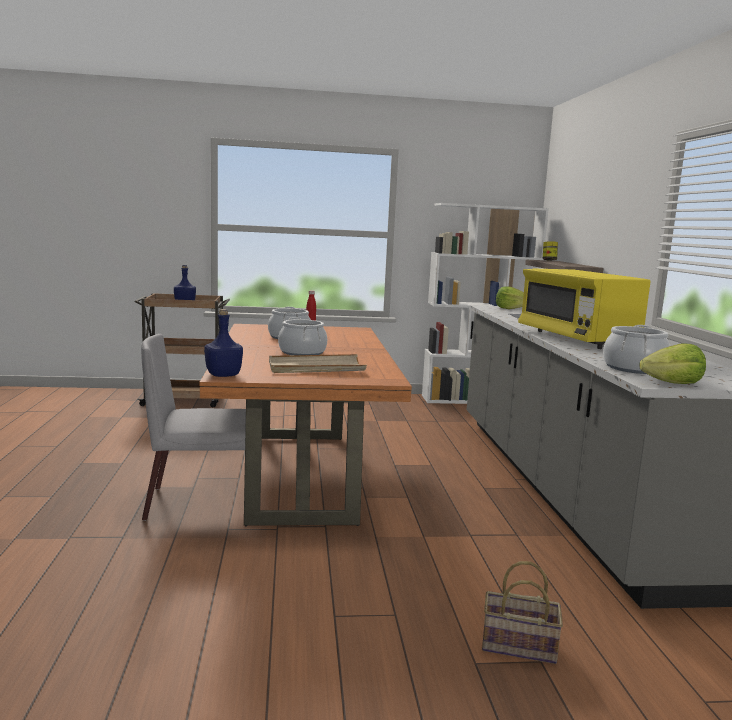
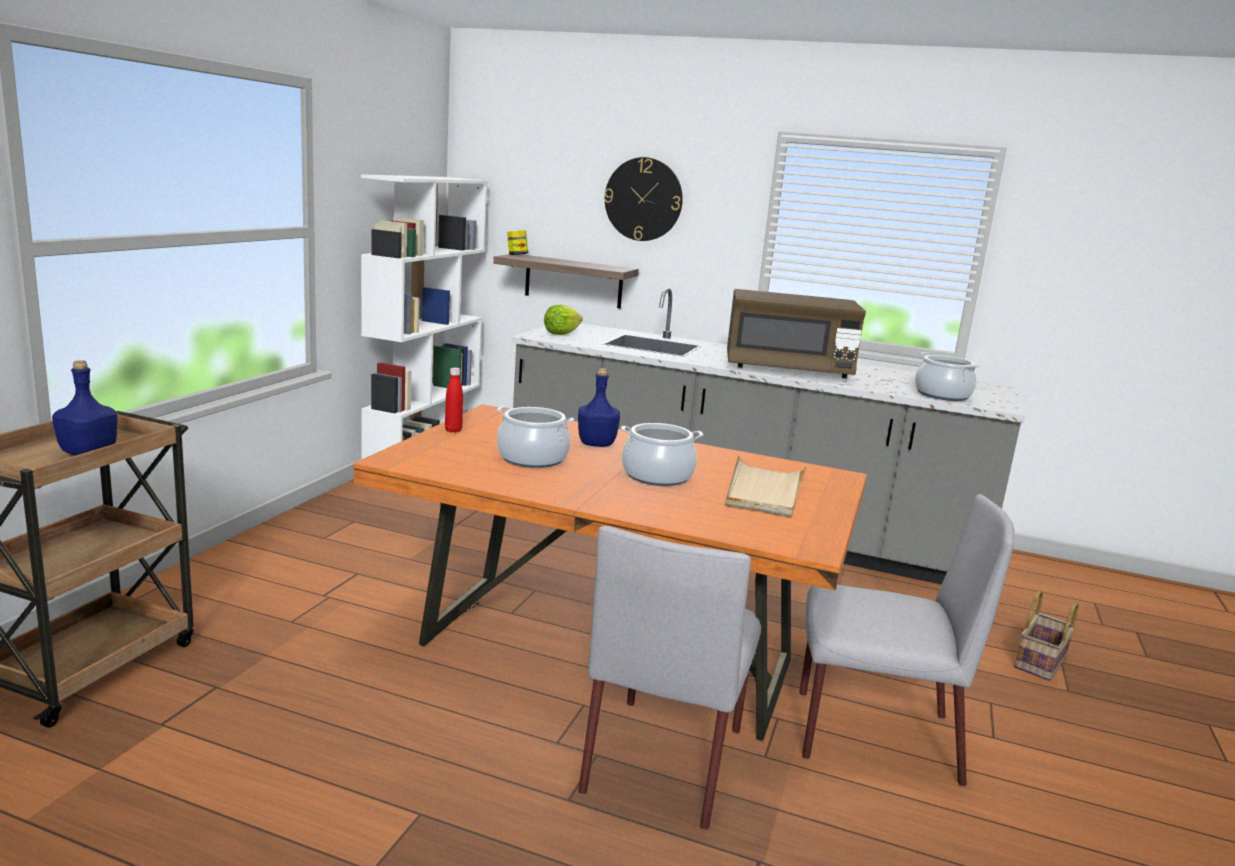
camera: 65 degrees left, 5 degrees up
blue bottle [204,309,243,377] -> blue bottle moved to [578,368,620,447]
yellow microwave [518,268,651,349] -> brown microwave [727,289,866,378]
lettuce [639,344,706,384] -> none
none -> wall clock [604,157,683,241]
none -> grey chair [799,494,1014,787]

